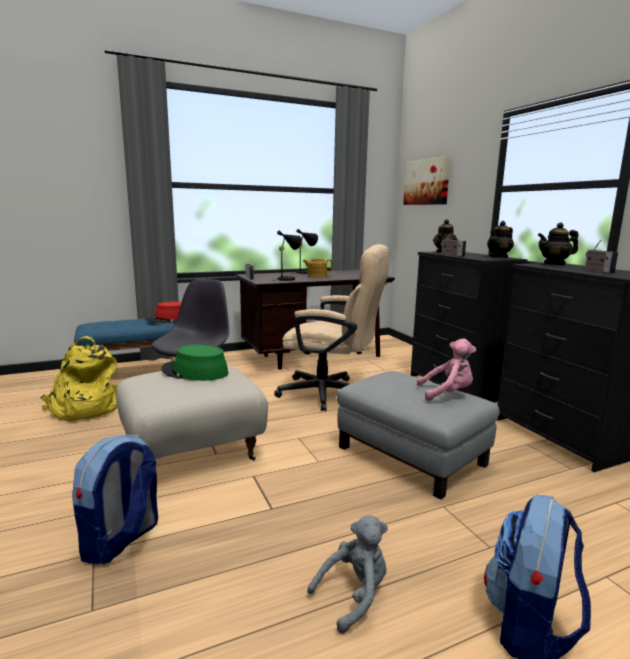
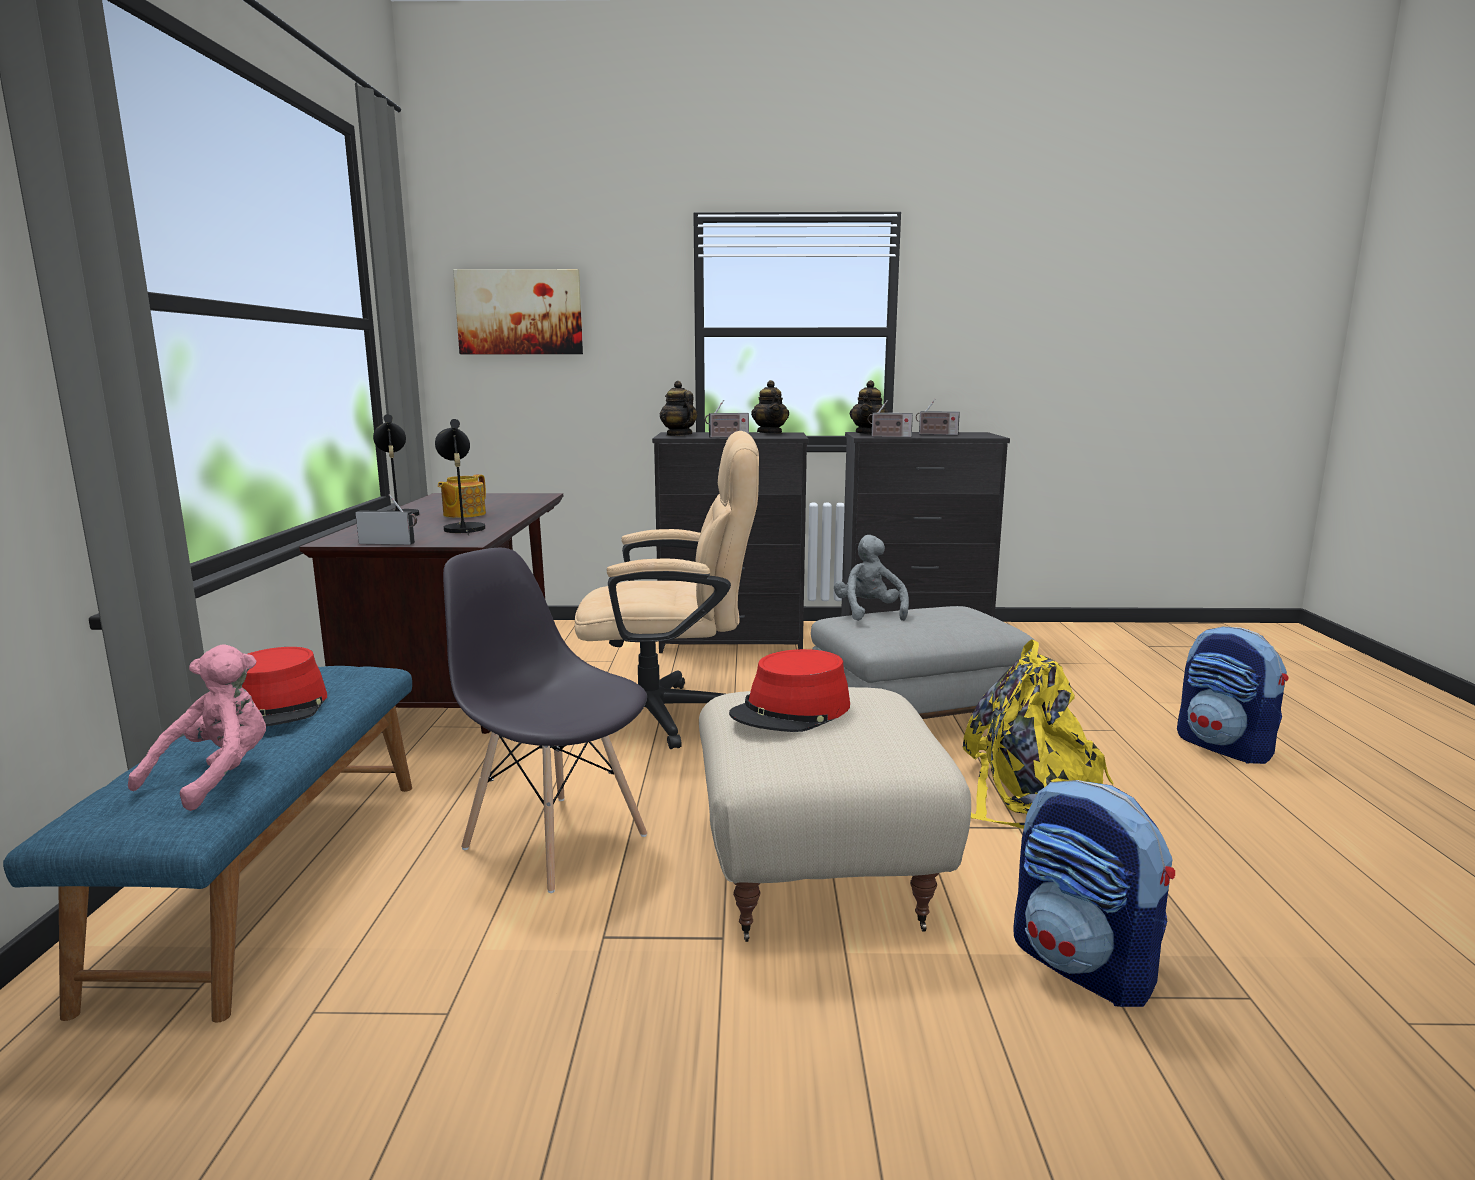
camera: 65 degrees left, 0 degrees up
yellow backpack [41,336,117,421] -> yellow backpack moved to [963,639,1114,829]
green hat [161,344,228,381] -> red hat [729,649,850,732]
beige office chair [274,244,389,411] -> beige office chair turned 45 degrees clockwise [575,431,759,749]
grey plush toy [307,515,388,634] -> grey plush toy moved to [834,535,909,621]
pink plush toy [417,339,476,401] -> pink plush toy moved to [128,644,266,811]
none -> radio [868,400,913,438]

